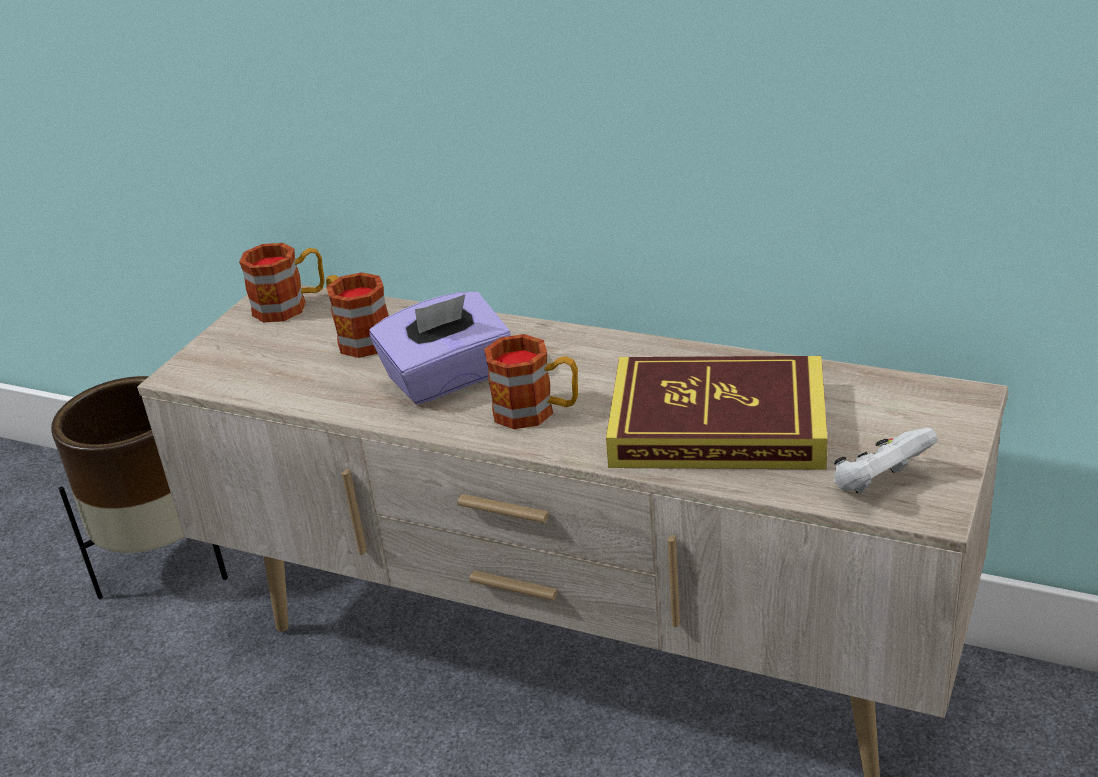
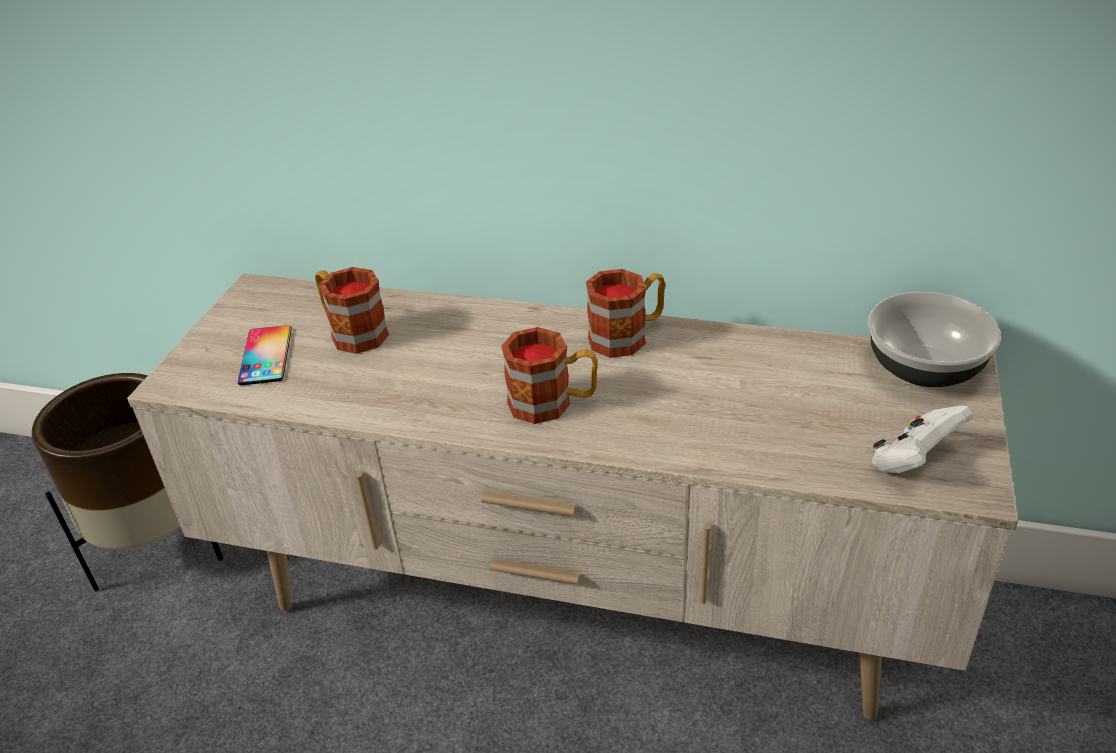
camera: 10 degrees left, 5 degrees up
mug [239,243,325,323] -> mug moved to [586,269,665,358]
purple tissue box [369,291,511,405] -> none
book [606,356,828,470] -> none
none -> phone [238,325,292,385]
none -> bowl [868,292,1001,387]

